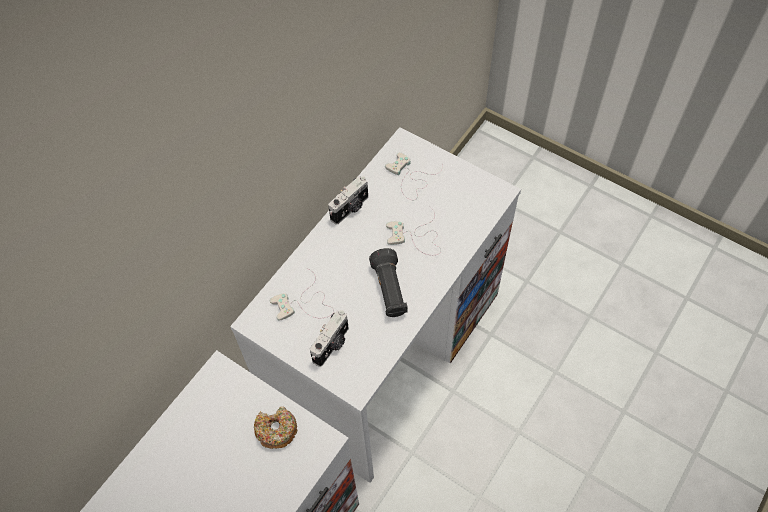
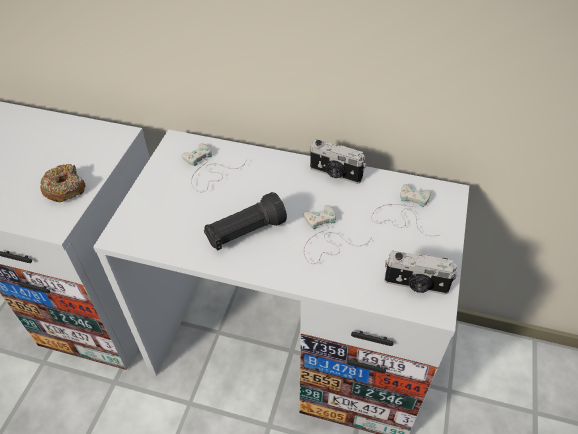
camera: 70 degrees right, 10 degrees down
camera [310,310,349,367] -> camera moved to [385,251,457,295]

